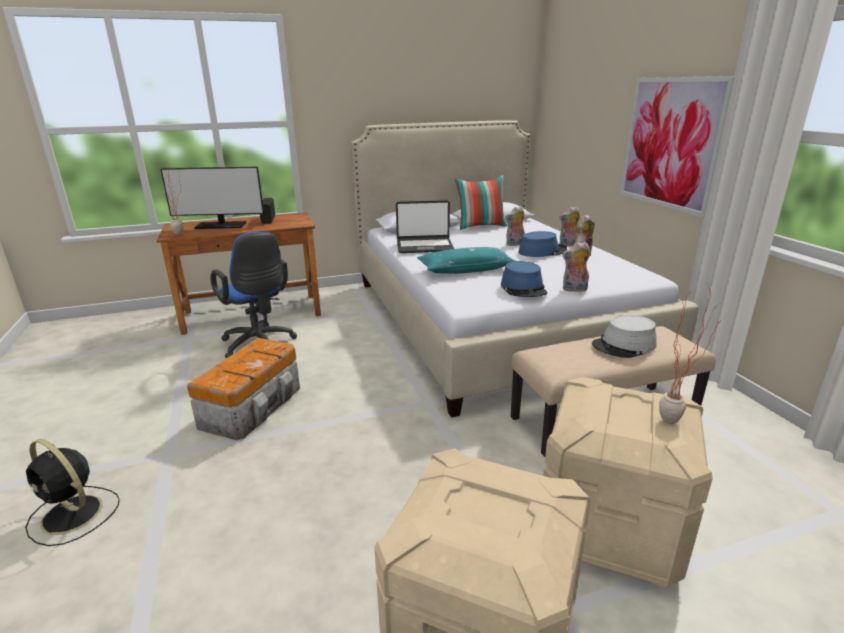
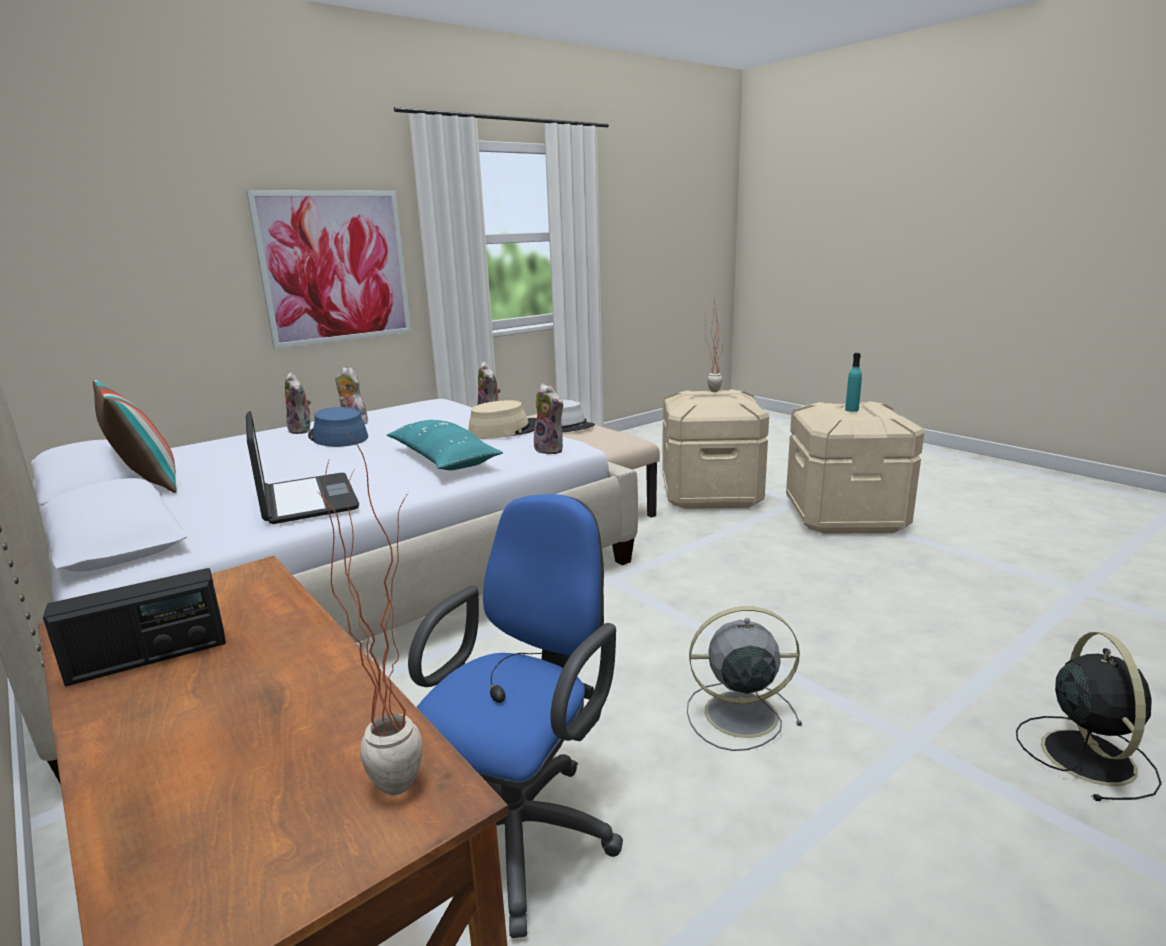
camera: 110 degrees left, 5 degrees down
monitor [161,167,264,229] -> none
storage box [187,338,300,440] -> grey fan [687,606,802,751]
blue hat [501,261,547,297] -> beige hat [468,400,537,439]
plush toy [506,206,525,246] -> plush toy moved to [534,384,563,455]
none -> turquoise bottle [845,353,862,412]

